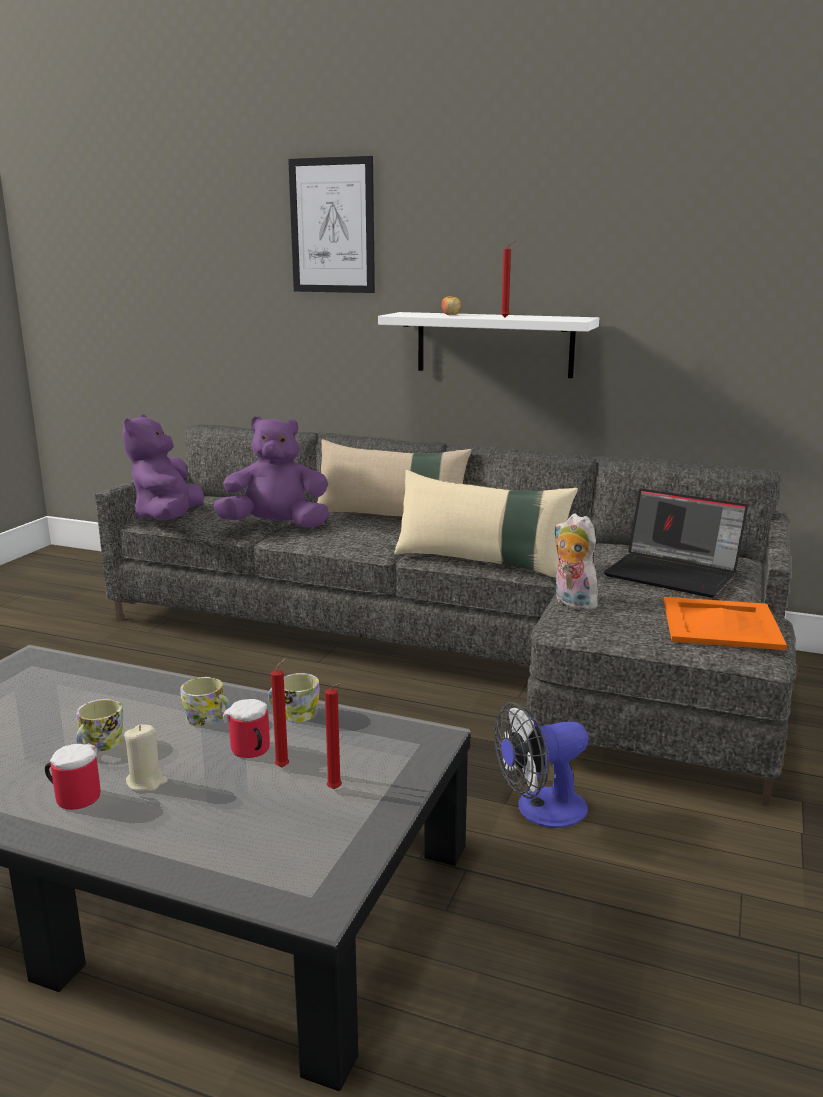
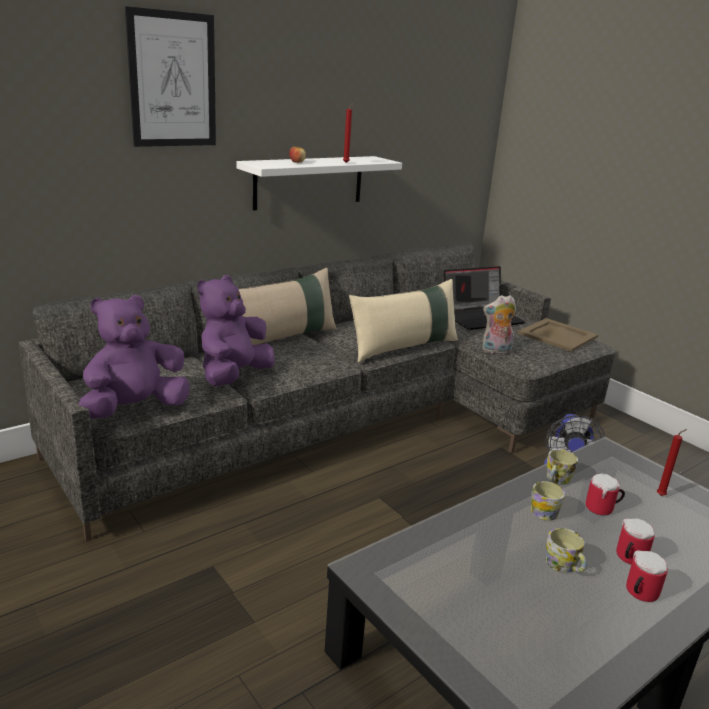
camera: 60 degrees left, 5 degrees up
purple plush toy [122,414,205,520] -> purple plush toy turned 105 degrees clockwise [78,295,190,419]
beige candle [124,725,168,791] -> mug [616,518,655,565]
red candle [271,658,289,768] -> none
orange tray [664,597,787,650] -> beige tray [518,318,598,352]

